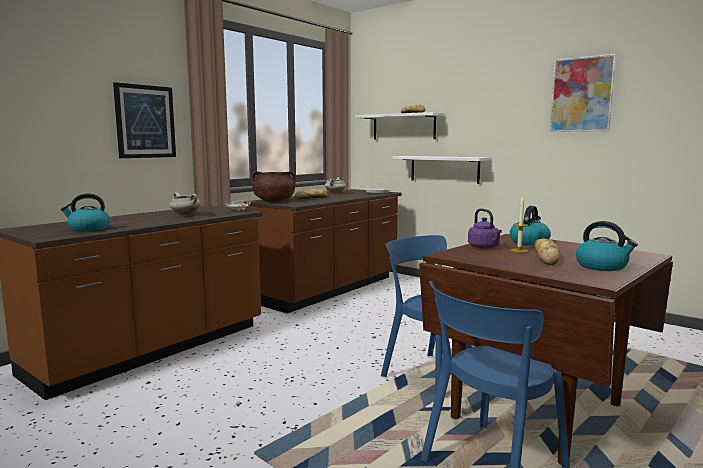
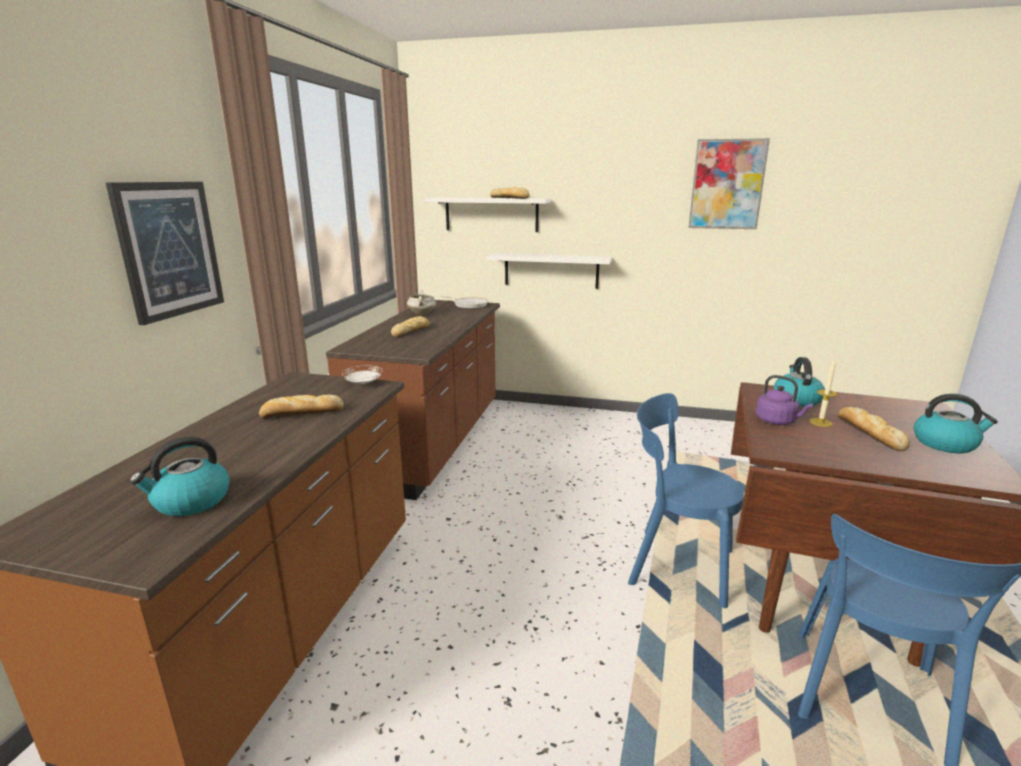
camera: 25 degrees left, 10 degrees up
white cooking pot [170,193,201,216] -> bread [259,395,344,418]
brown cooking pot [251,171,296,202] -> none

